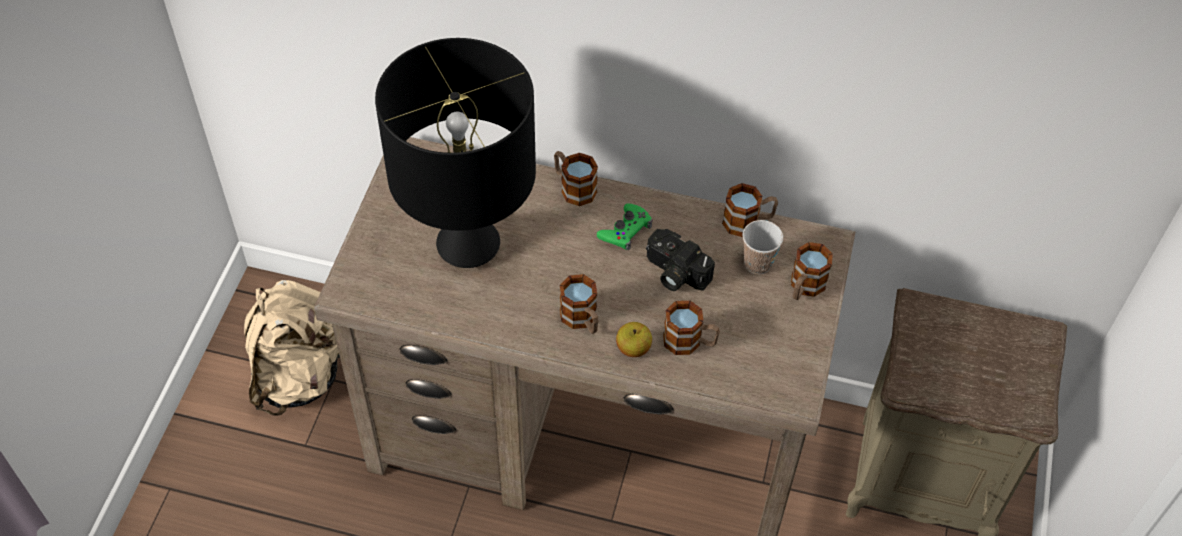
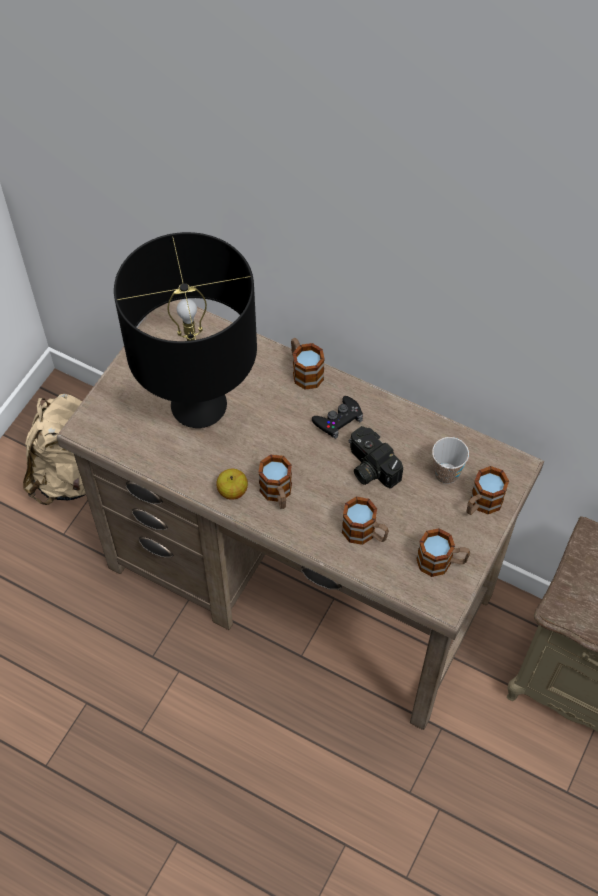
camera: 15 degrees right, 5 degrees up
green game controller [597,204,653,250] -> black game controller [312,396,363,439]
apple [616,322,652,357] -> apple moved to [216,469,248,500]
mug [722,183,778,237] -> mug moved to [416,528,470,577]

